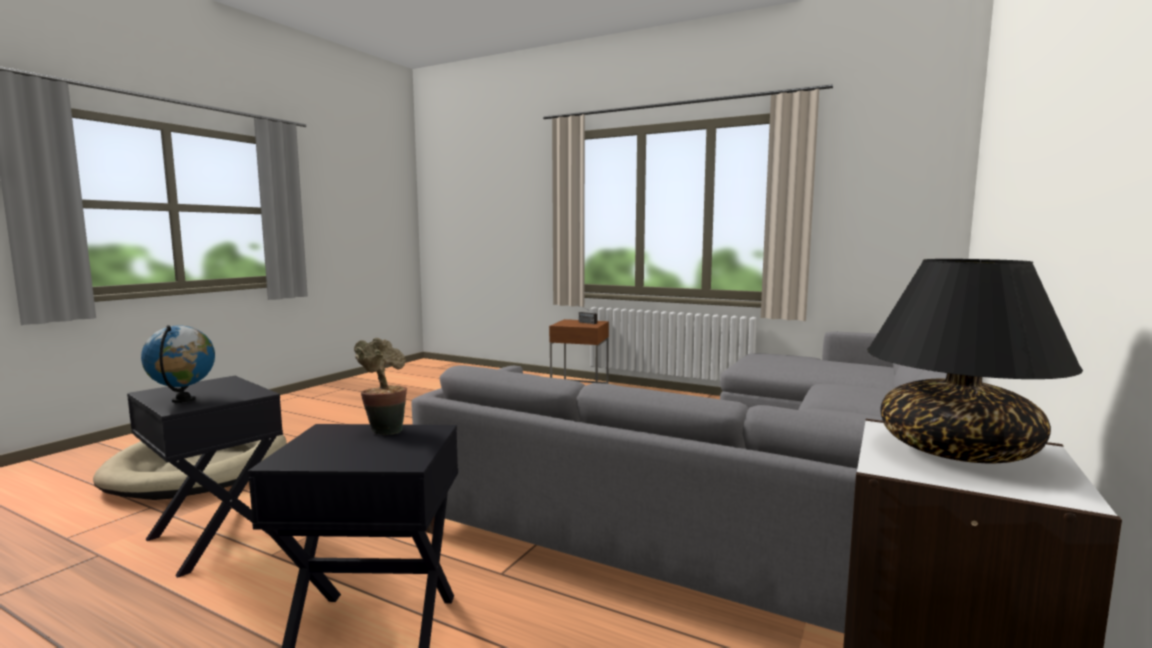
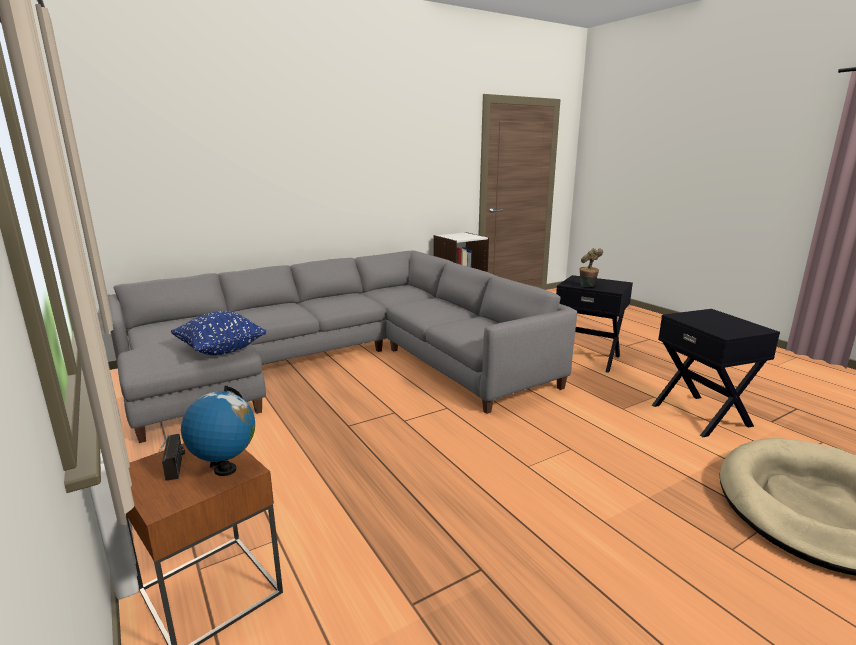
camera: 150 degrees left, 10 degrees up
globe [141,325,215,403] -> globe moved to [181,386,255,476]
black table lamp [867,259,1083,463] -> none
none -> blue pillow [171,311,267,355]

